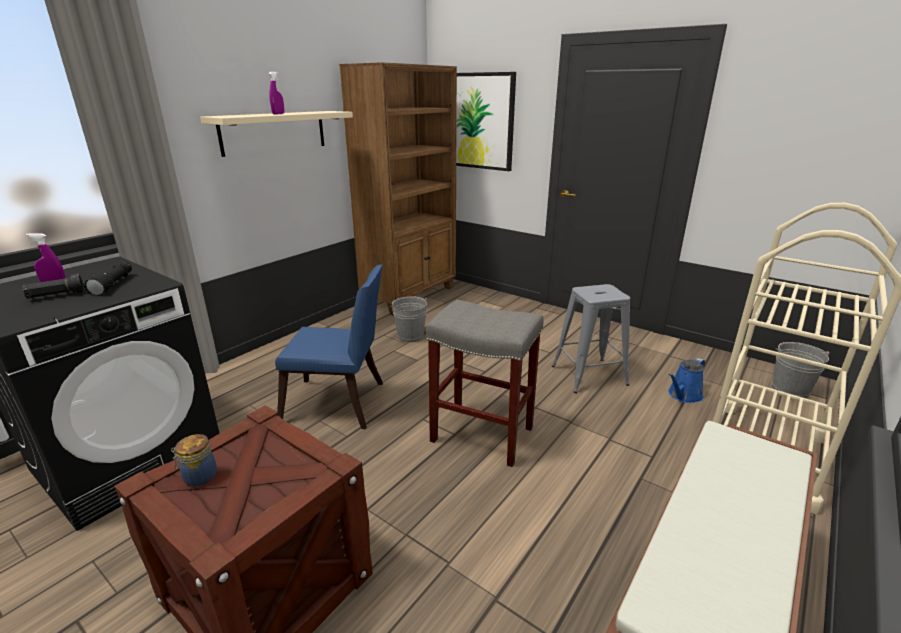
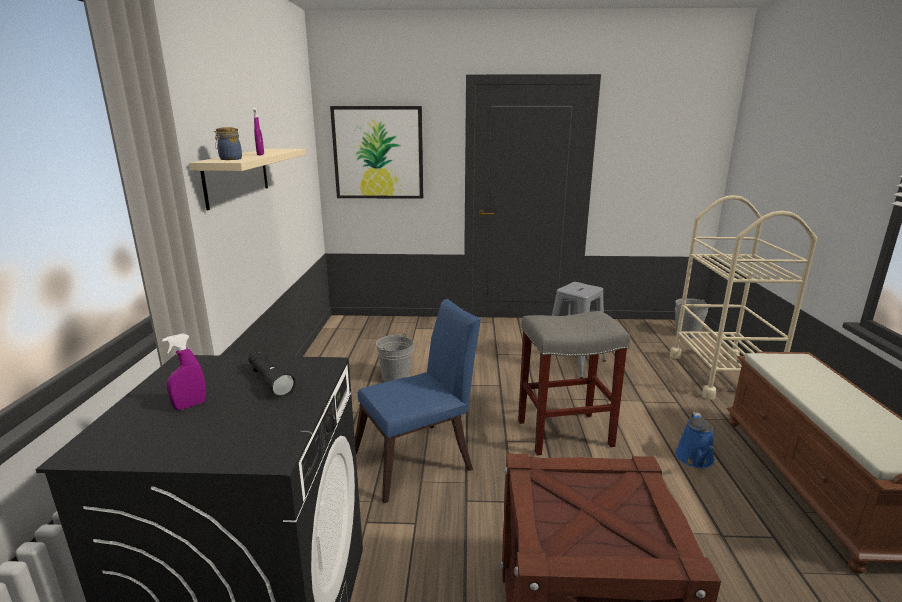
camera: 35 degrees left, 5 degrees down
black flashlight [22,274,85,299] -> none
jar [171,434,217,487] -> jar moved to [214,127,242,160]
brown bookcase [339,62,457,316] -> none
blue watering can [668,358,705,403] -> blue watering can moved to [675,412,715,468]

